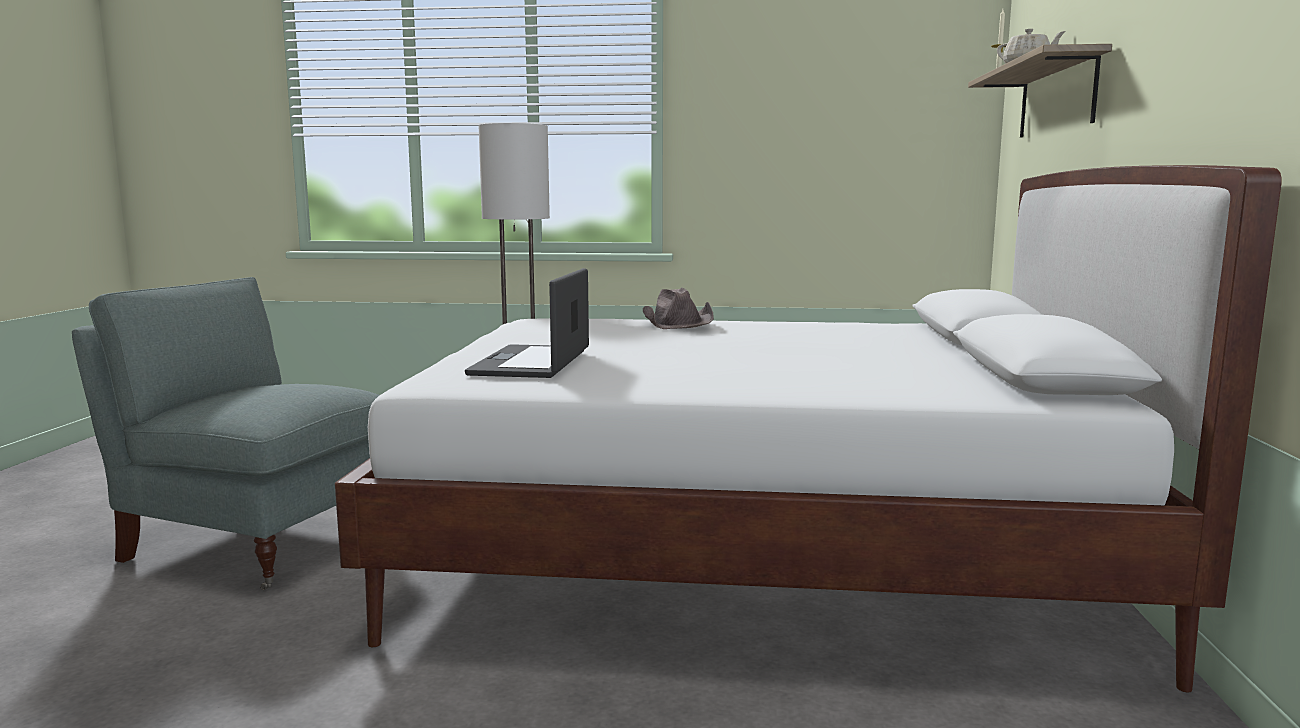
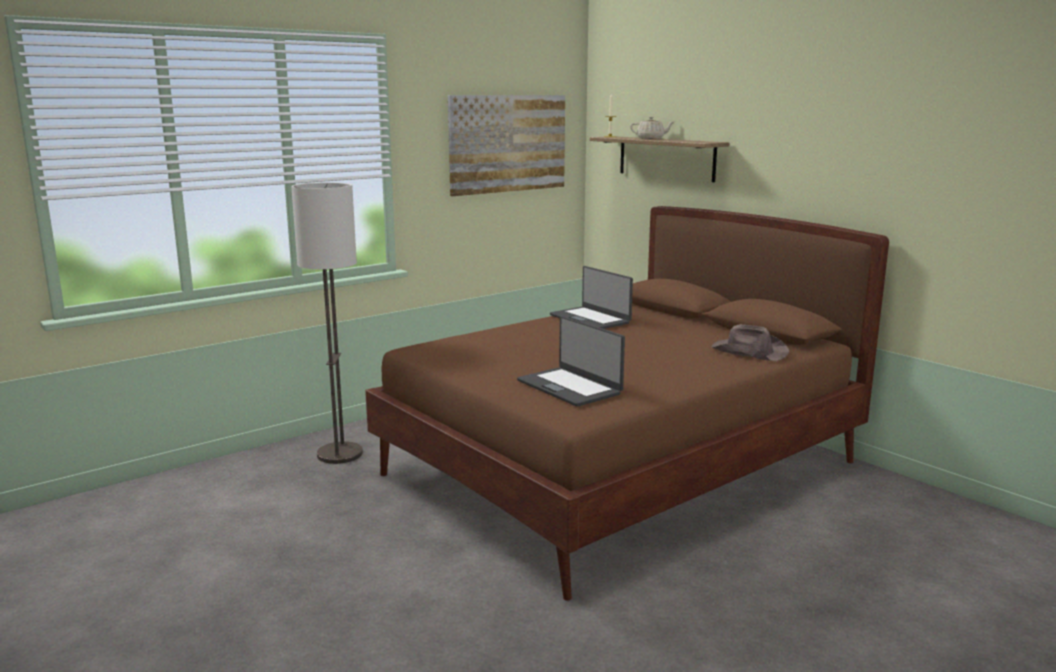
camera: 45 degrees left, 5 degrees up
grey armchair [72,277,380,590] -> none
white bed [335,165,1282,693] -> brown bed [365,206,889,601]
brown hat [643,288,714,329] -> brown hat moved to [711,324,789,361]
none -> picture [448,95,565,196]
none -> laptop [550,266,633,329]

